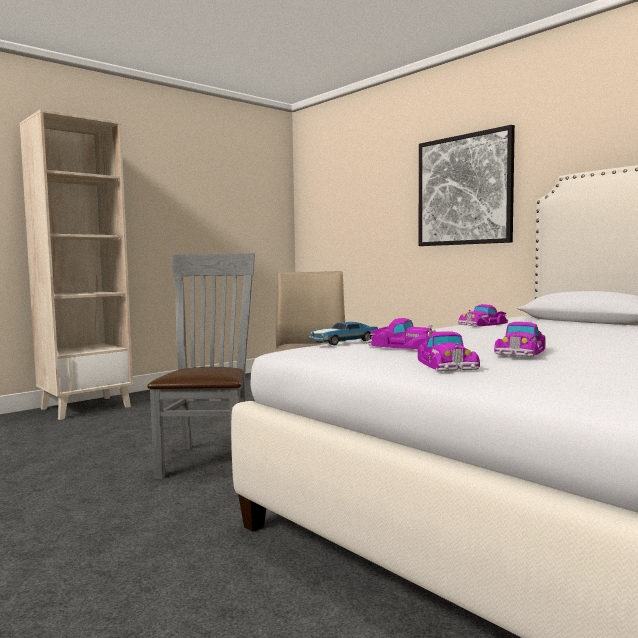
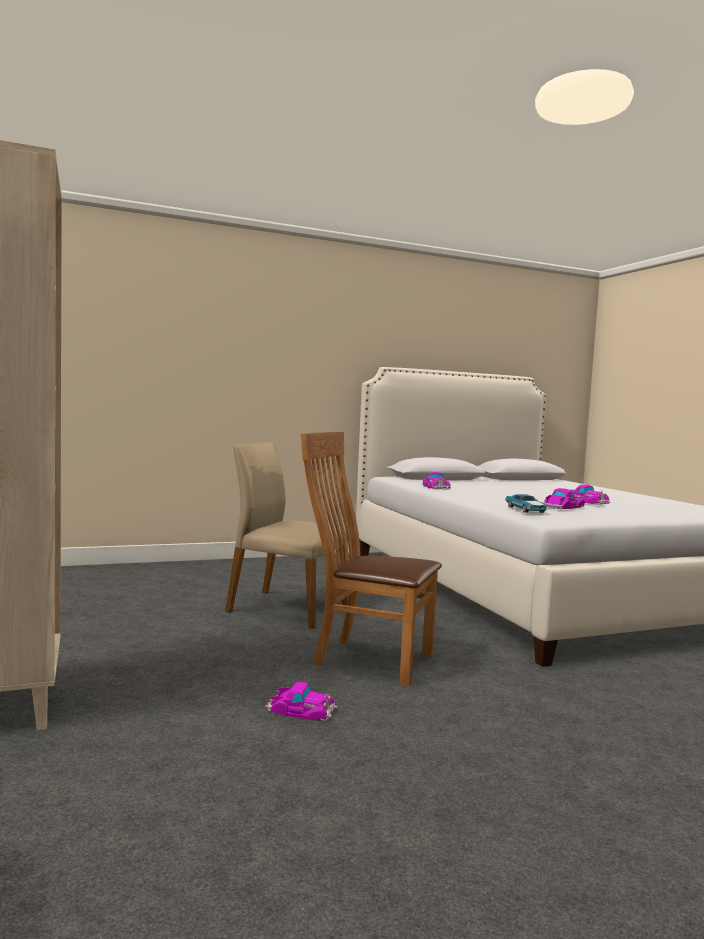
camera: 70 degrees left, 0 degrees up
grey chair [147,253,255,479] -> brown chair [301,432,442,686]
toy car [417,331,480,371] -> toy car moved to [265,682,337,721]
picture [419,125,515,246] -> none

